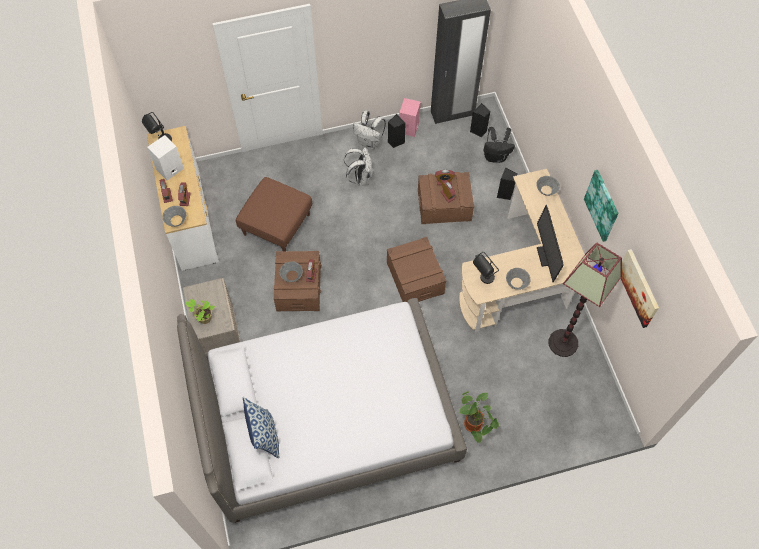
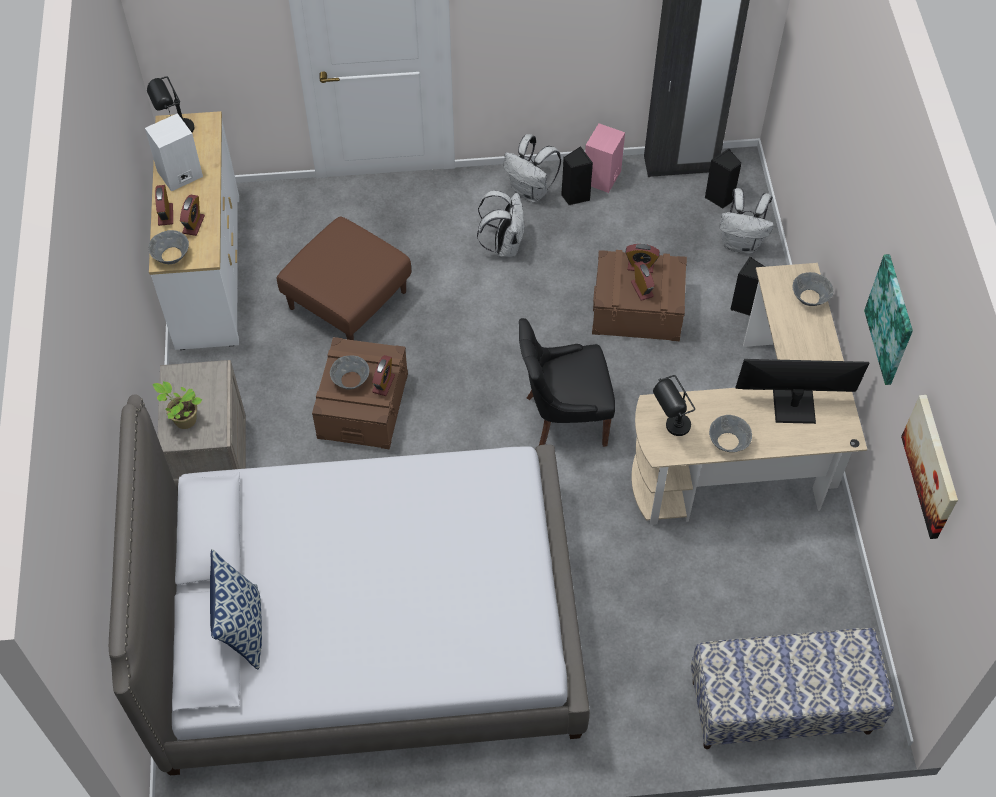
camera: 10 degrees right, 5 degrees down
brown storage box [387,237,446,302] -> black chair [519,318,615,447]
potted plant [458,392,499,443] -> none
black backpack [484,127,515,163] -> white backpack [719,188,774,254]
monitor [537,205,564,282] -> monitor turned 90 degrees clockwise [735,359,869,424]
floor lamp [549,242,622,357] -> none
none -> bench [691,628,894,749]

